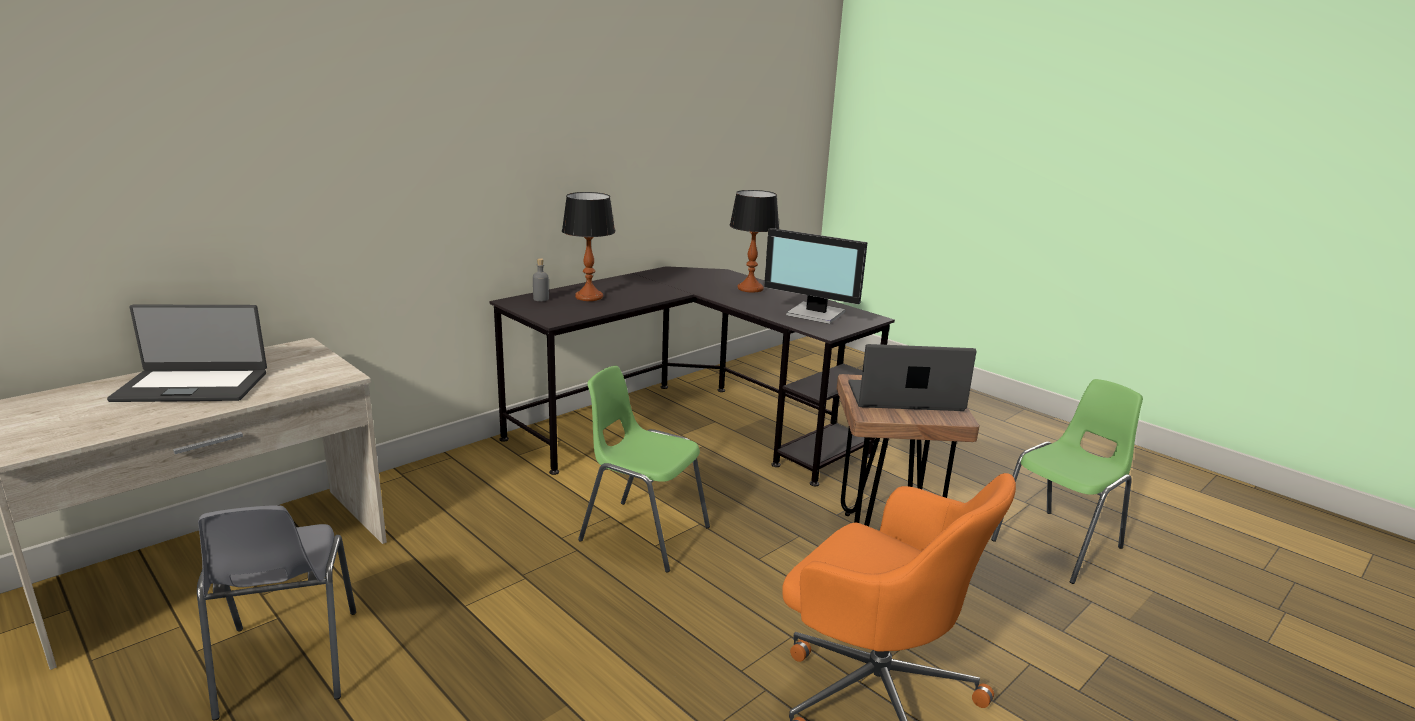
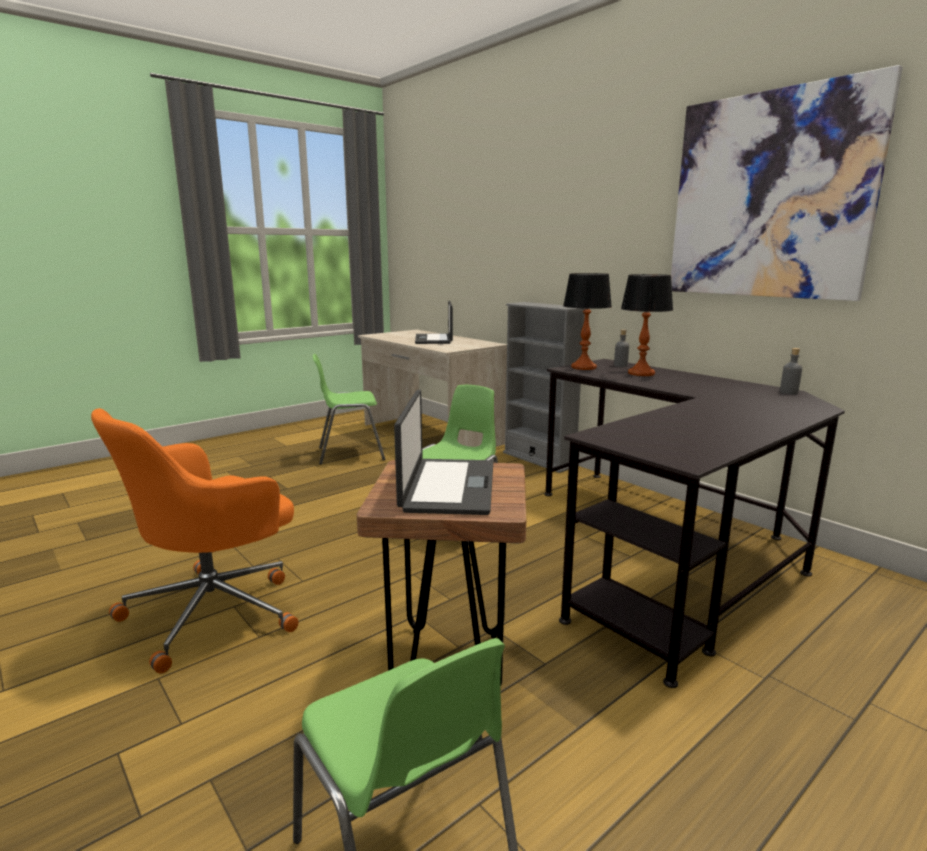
camera: 95 degrees right, 5 degrees down
grey chair [197,505,356,721] -> green chair [313,354,385,464]
table lamp [730,190,779,293] -> table lamp moved to [563,273,612,370]
monitor [764,228,868,324] -> none
none -> grey bookcase [503,302,585,473]
none -> picture [671,65,903,301]
none -> grey bottle [780,348,802,394]

